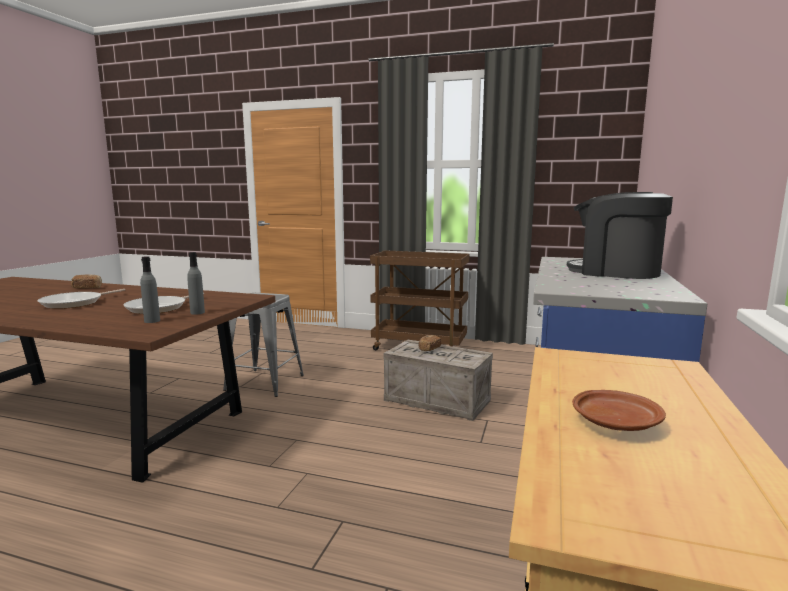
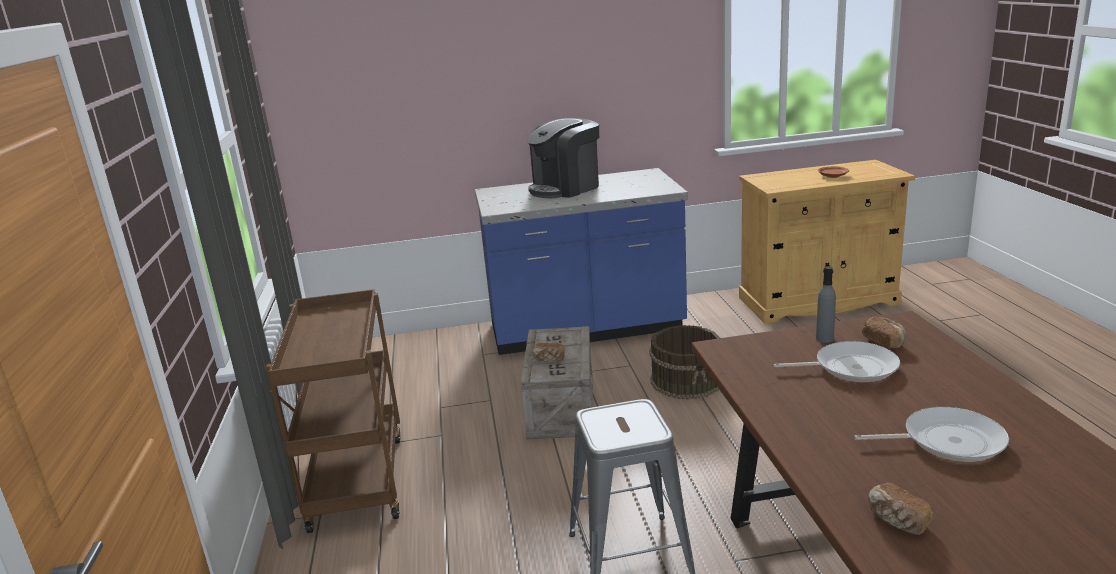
camera: 115 degrees left, 10 degrees up
grey bottle [140,256,160,323] -> bread [862,317,906,348]
coffee machine [567,192,673,279] -> coffee machine turned 45 degrees clockwise [527,118,599,198]
none -> brown bucket [650,325,720,399]

